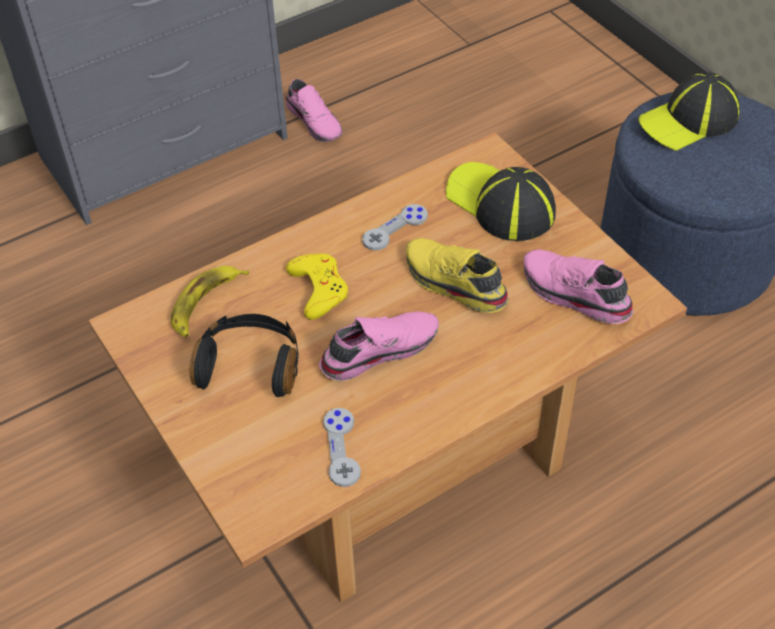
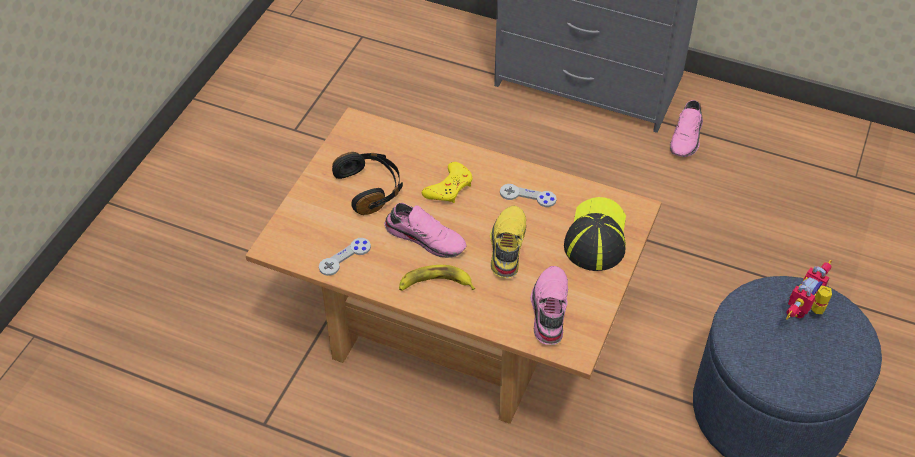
camera: 55 degrees right, 0 degrees up
banana [171,266,249,337] -> banana moved to [399,265,475,291]
cap [639,72,740,151] -> toy robot [786,260,832,320]

